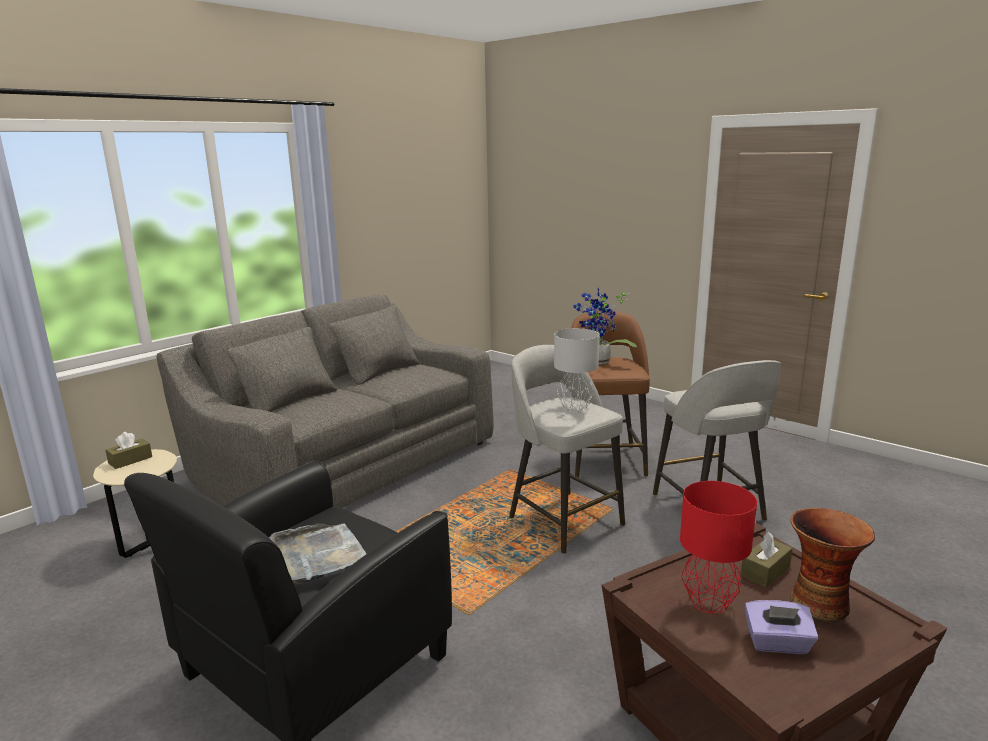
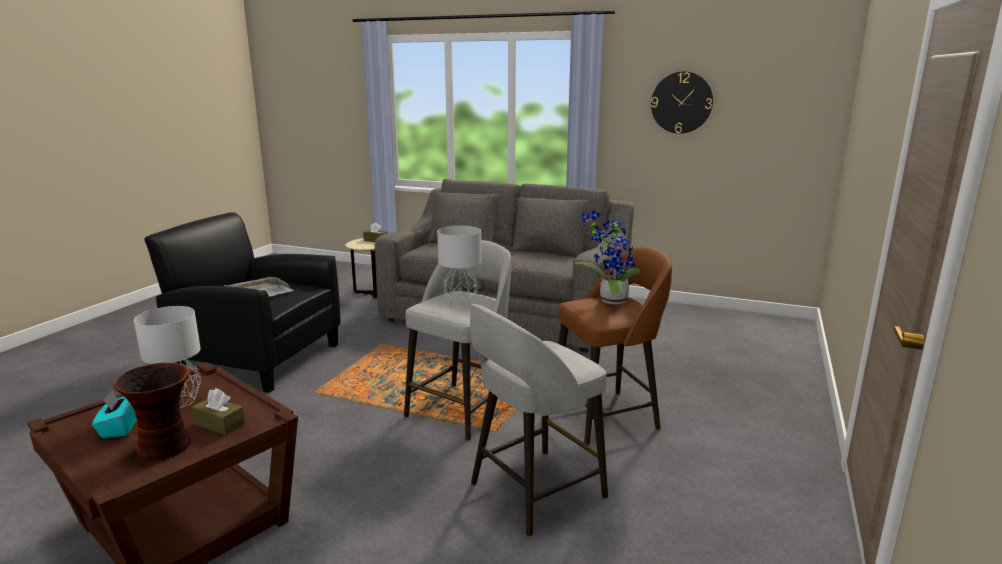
camera: 70 degrees right, 0 degrees up
red table lamp [680,481,757,613] -> grey table lamp [134,306,201,408]
purple tissue box [745,600,818,654] -> turquoise tissue box [92,390,137,438]
none -> wall clock [651,71,713,134]

